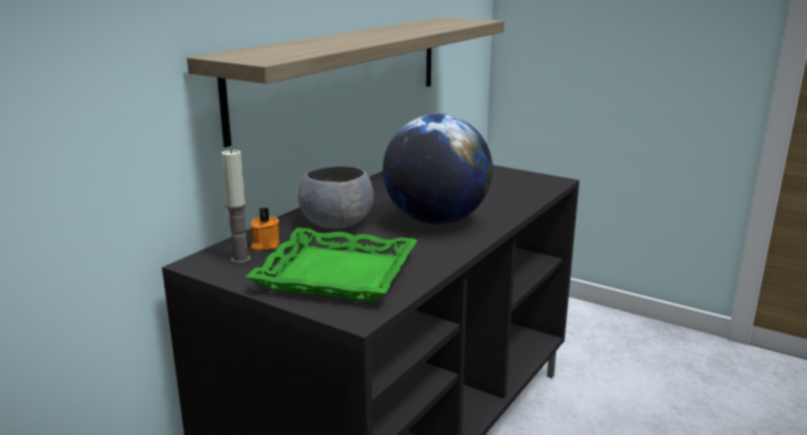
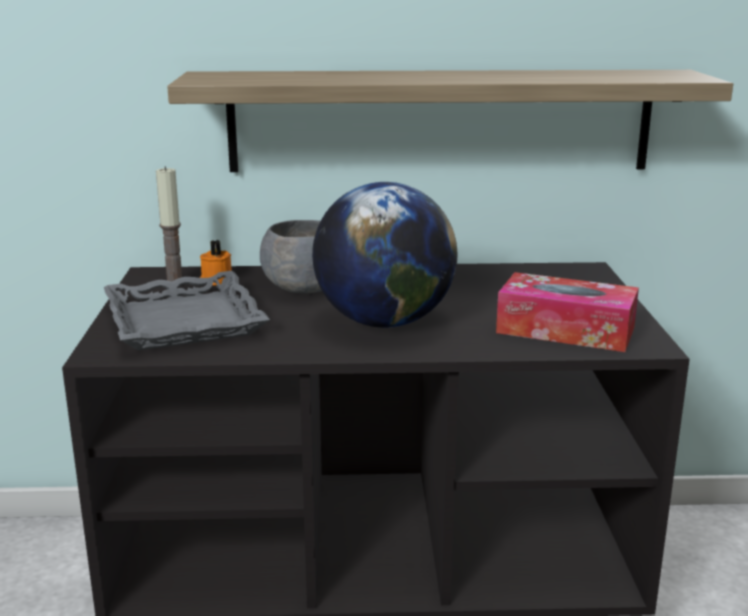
camera: 55 degrees right, 0 degrees up
green tray [245,228,418,302] -> grey tray [104,271,270,351]
none -> tissue box [496,272,639,352]

